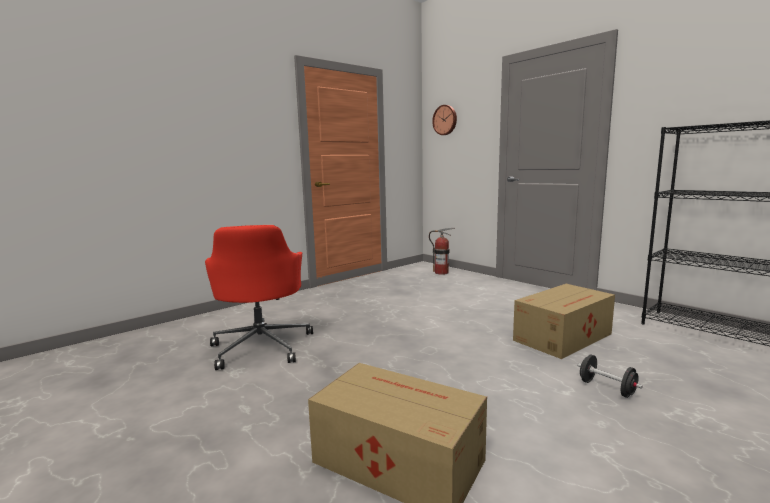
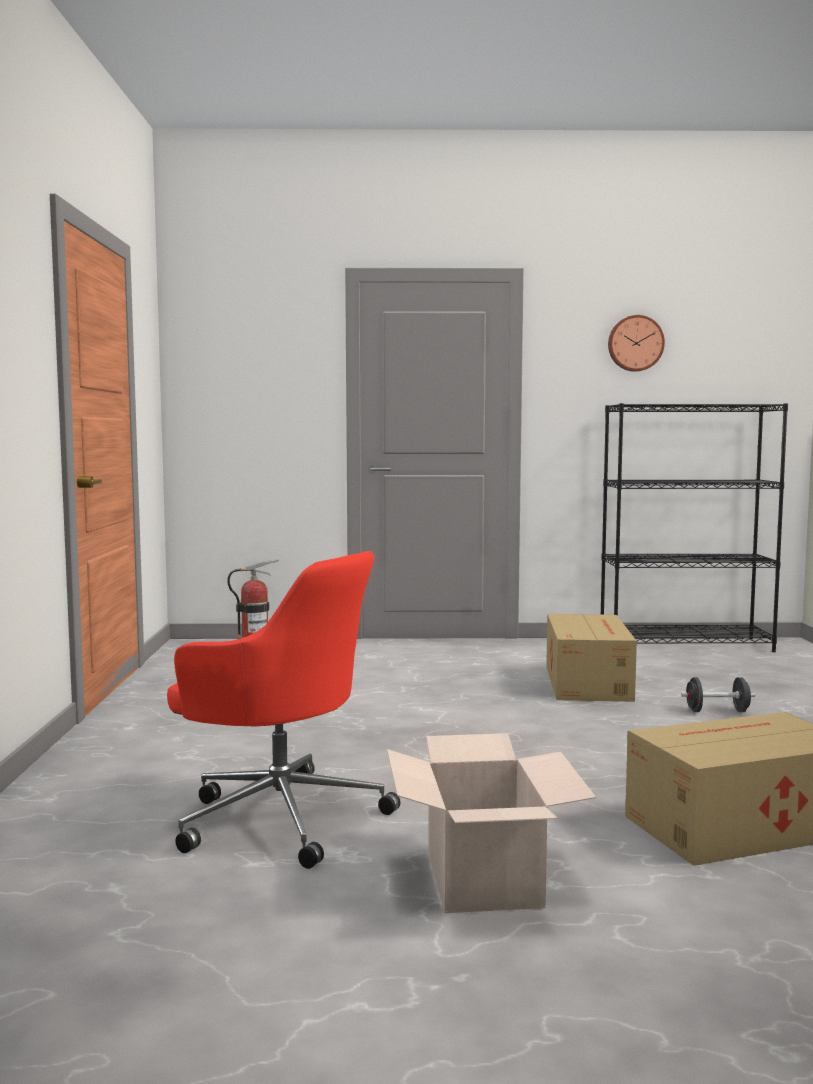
camera: 50 degrees left, 5 degrees down
wall clock [432,105,457,135] -> wall clock moved to [608,315,665,372]
none -> cardboard box [387,733,596,913]

